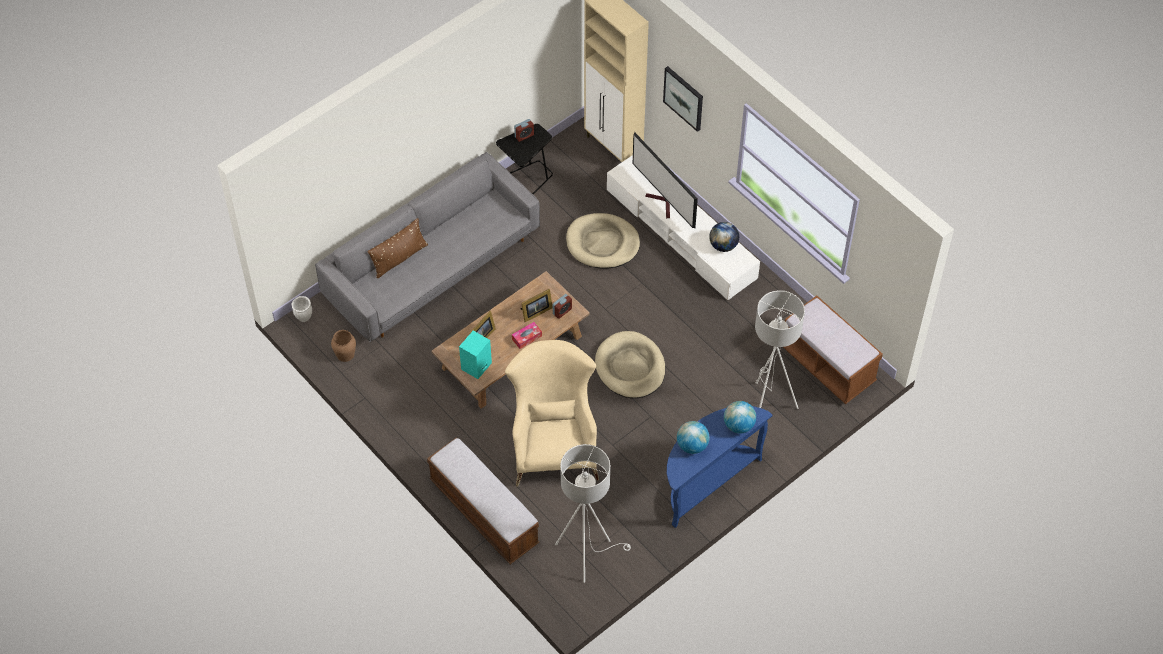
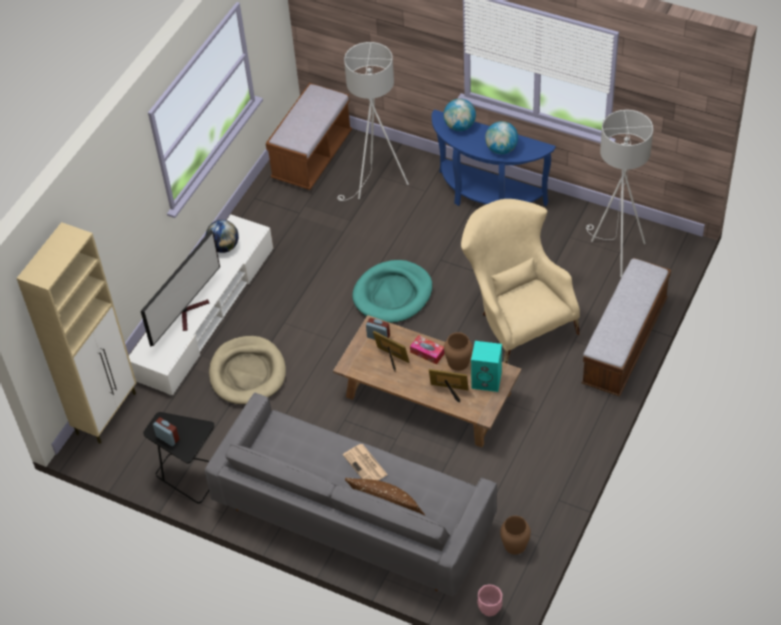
camera: 110 degrees left, 5 degrees down
white planter [291,296,312,322] -> pink planter [477,584,503,616]
beige armchair [505,340,599,487] -> beige armchair turned 90 degrees clockwise [461,199,580,363]
beige dog bed [595,331,665,398] -> turquoise dog bed [352,260,432,323]
picture [663,66,703,132] -> none
none -> newspaper [343,444,388,481]
none -> brown vase [444,332,473,371]

